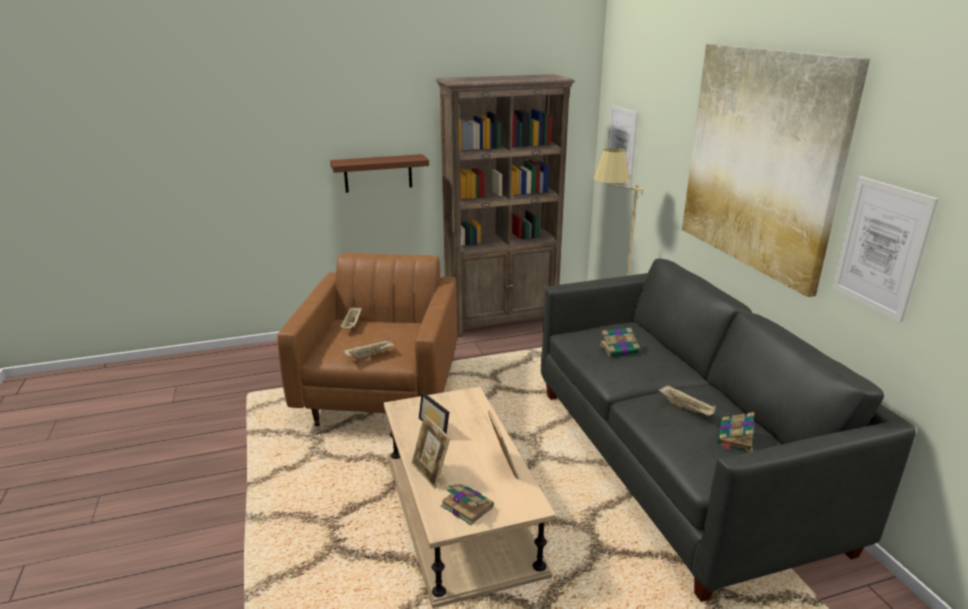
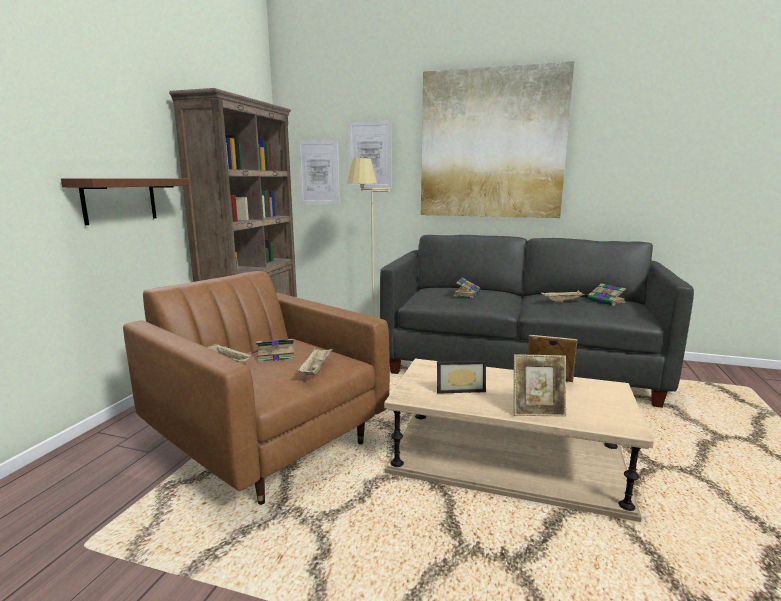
camera: 55 degrees left, 10 degrees down
book [441,483,494,526] -> book moved to [252,339,295,362]
picture [832,176,938,322] -> picture moved to [348,121,392,188]

